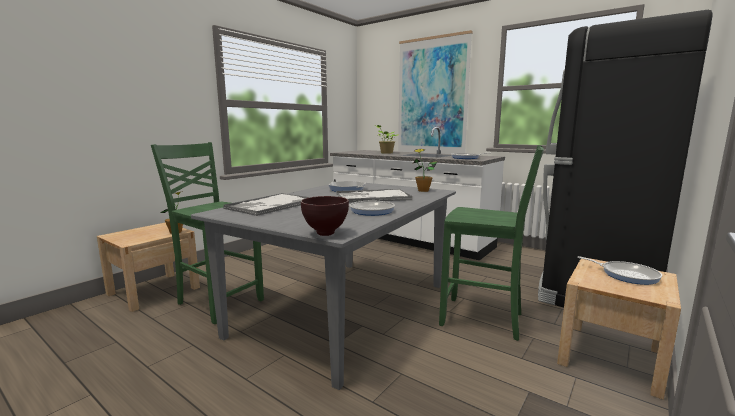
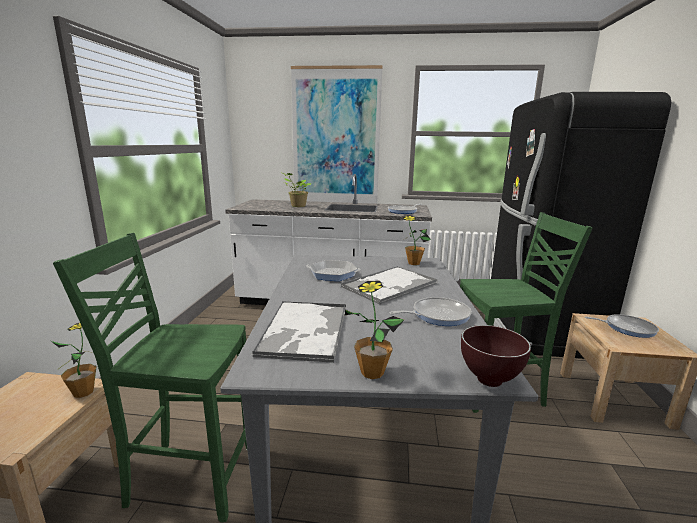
camera: 30 degrees left, 5 degrees up
none -> potted plant [345,281,404,379]

